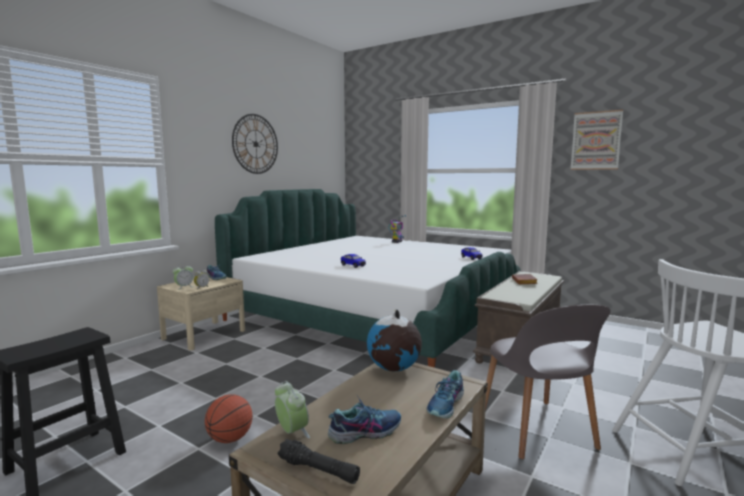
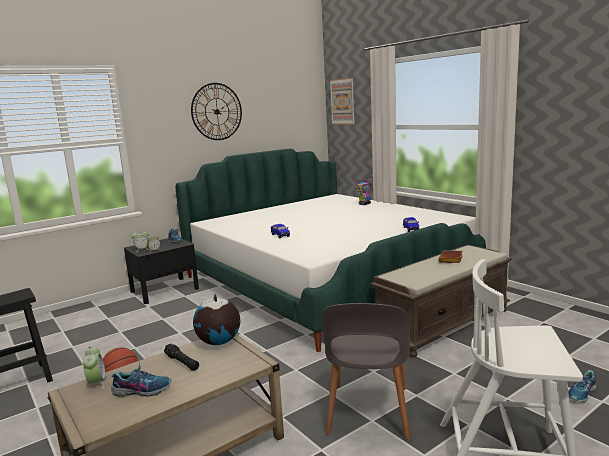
camera: 20 degrees right, 5 degrees up
beige nightstand [157,277,245,351] -> black nightstand [124,238,199,304]
black flashlight [278,439,360,484] -> black flashlight moved to [164,343,199,371]
shoe [427,370,464,418] -> shoe moved to [568,370,596,403]
picture [570,110,623,170] -> picture moved to [330,77,355,124]

